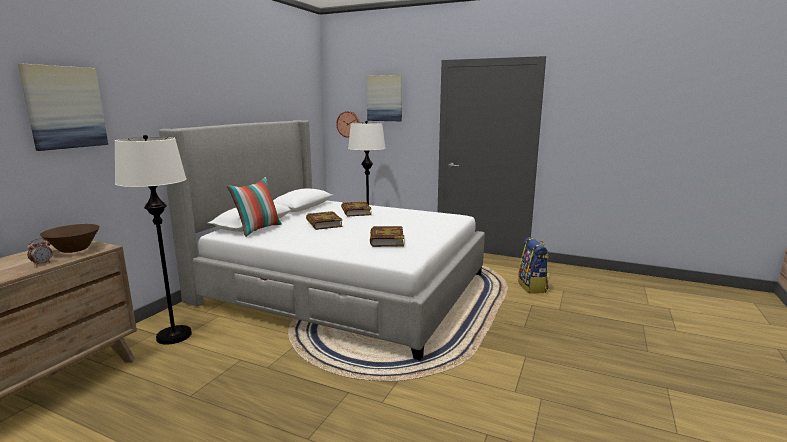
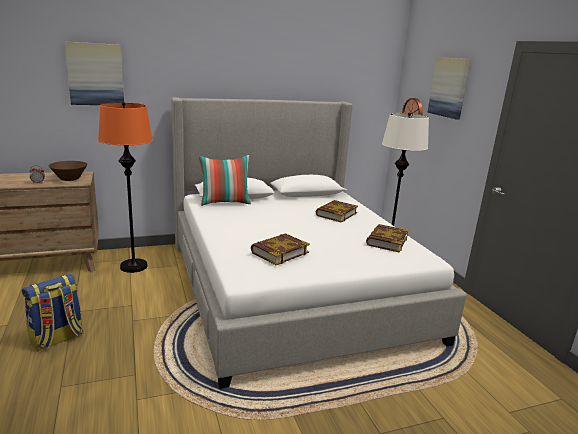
camera: 45 degrees right, 5 degrees up
white floor lamp [115,135,192,345] -> orange floor lamp [98,102,153,273]
book [306,211,343,230] -> book moved to [366,224,408,252]
backpack [518,237,549,293] -> backpack moved to [22,274,84,351]

